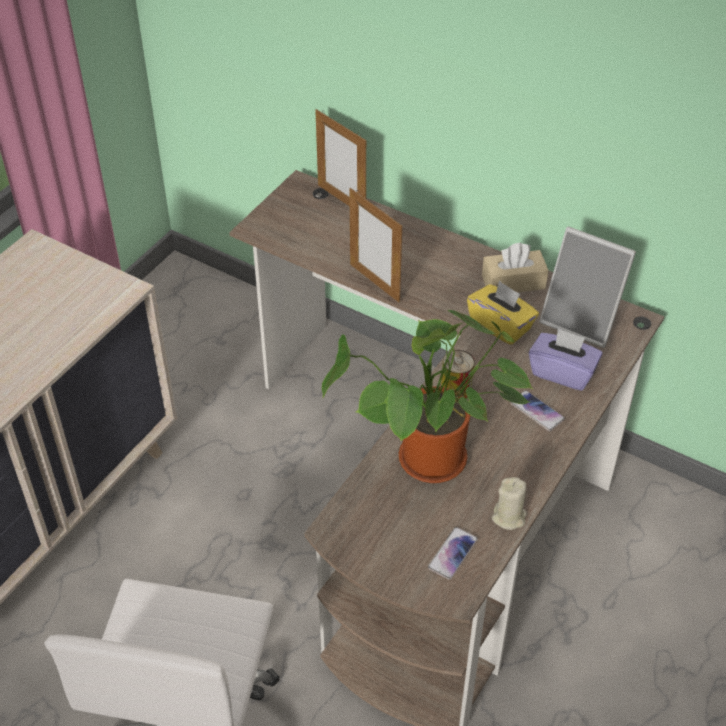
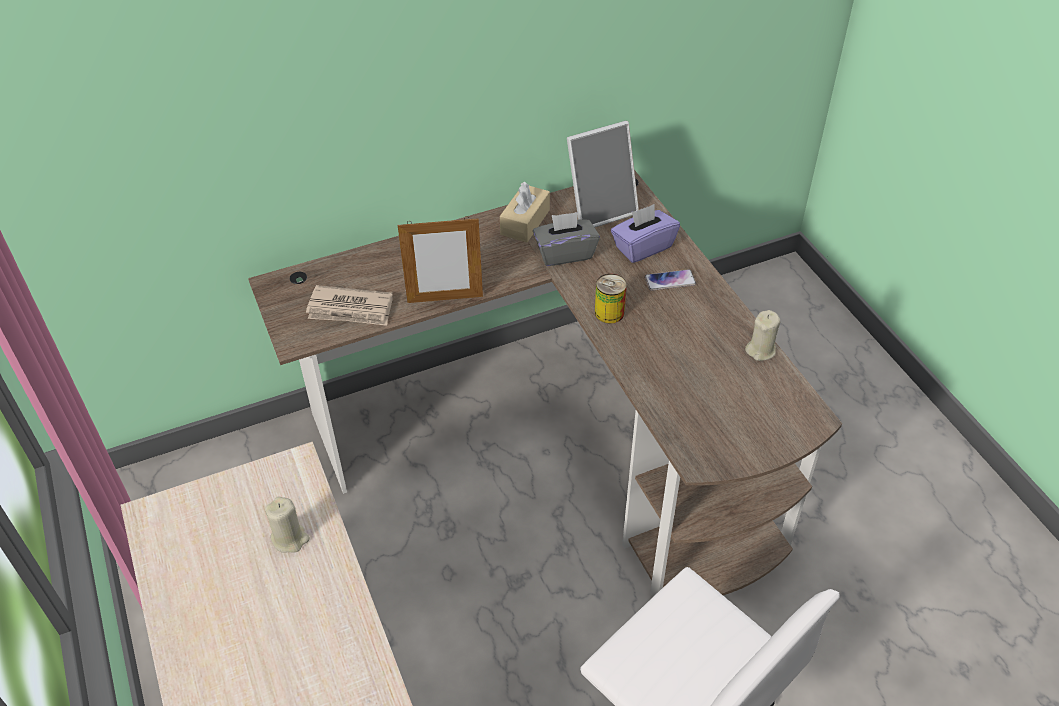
camera: 55 degrees left, 0 degrees up
picture frame [315,109,366,206] -> none
potted plant [322,310,534,483] -> none
phone [428,527,478,580] -> none
yellow tissue box [467,280,539,345] -> grey tissue box [533,212,600,266]
none -> beige candle [265,497,310,553]
none -> newspaper [306,285,393,326]

